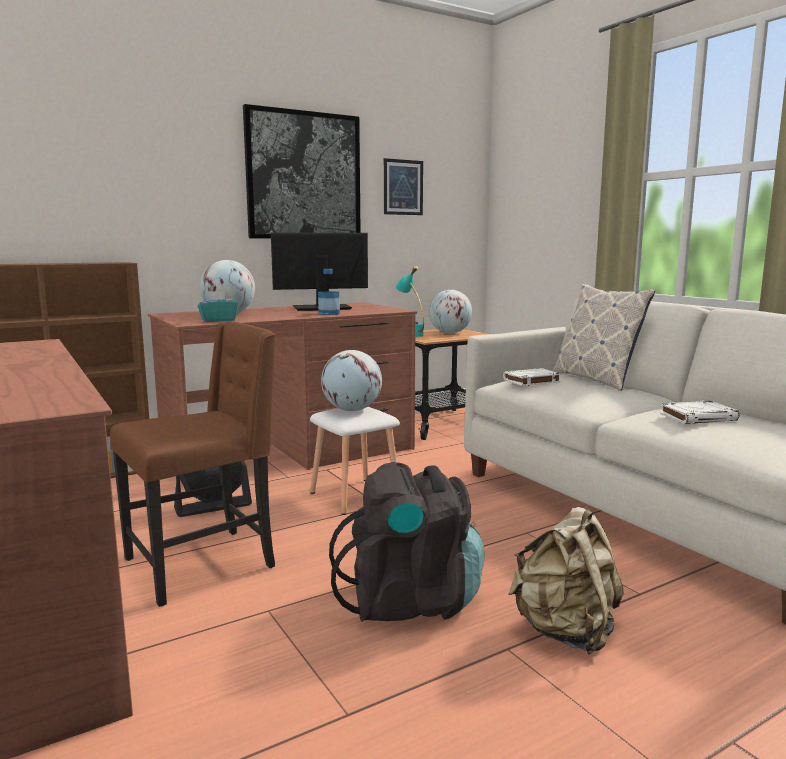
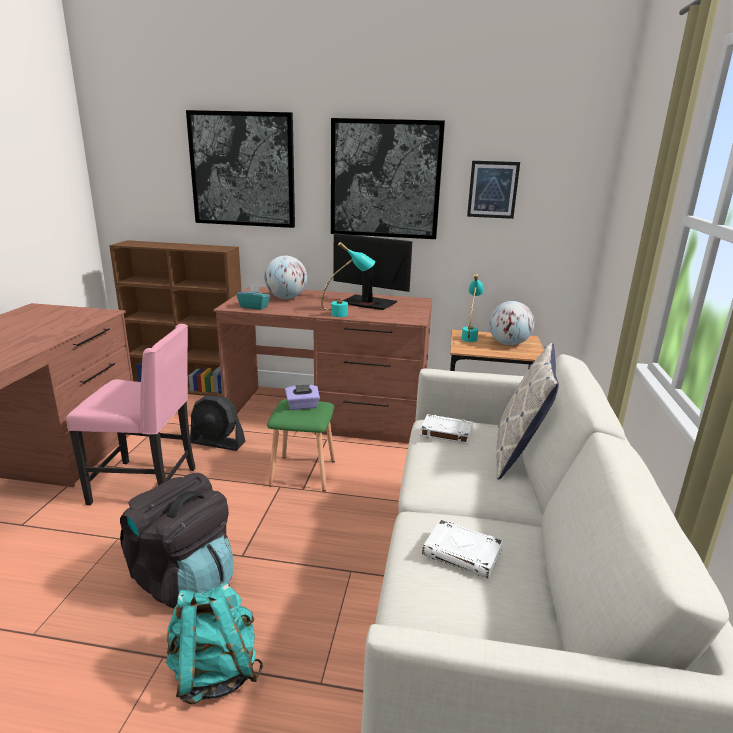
camera: 40 degrees right, 10 degrees up
brown chair [110,321,276,607] -> pink chair [66,324,195,505]
white stool [310,407,400,515] -> green stool [267,399,335,491]
bottle [318,269,340,315] -> turquoise table lamp [321,242,375,317]
globe [321,350,382,411] -> purple tissue box [285,384,320,410]
beige backpack [508,507,624,655] -> turquoise backpack [166,582,263,704]
none -> picture [186,110,295,228]

